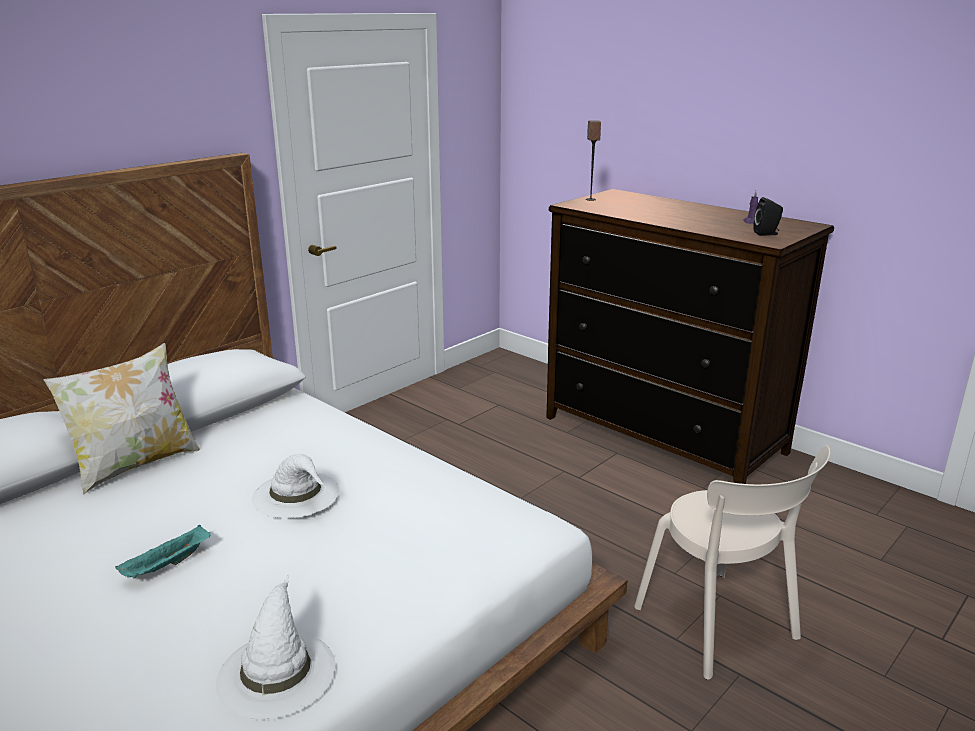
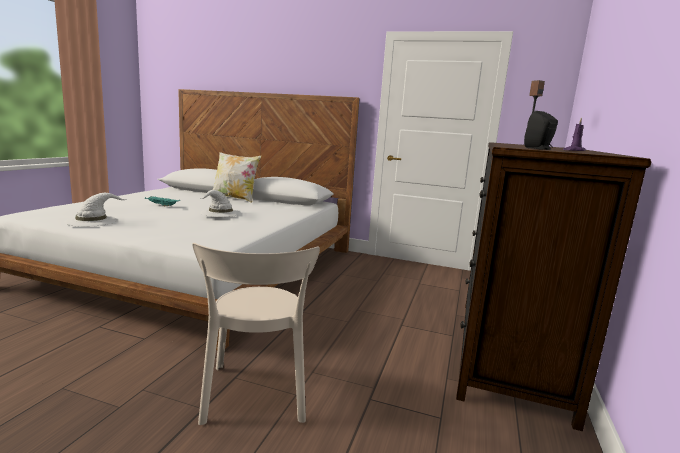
camera: 65 degrees right, 10 degrees down
beige chair [634,445,831,680] -> beige chair turned 45 degrees counterclockwise [192,243,320,425]

